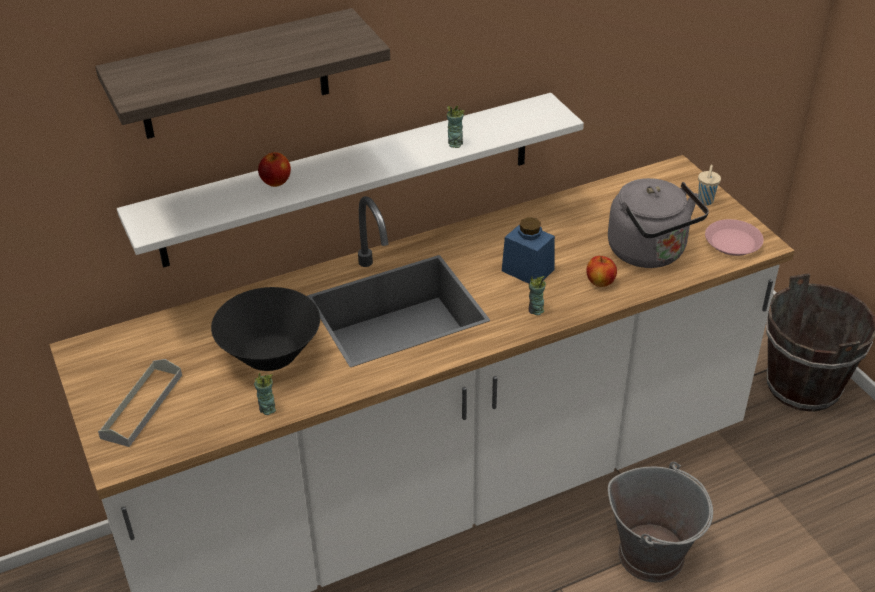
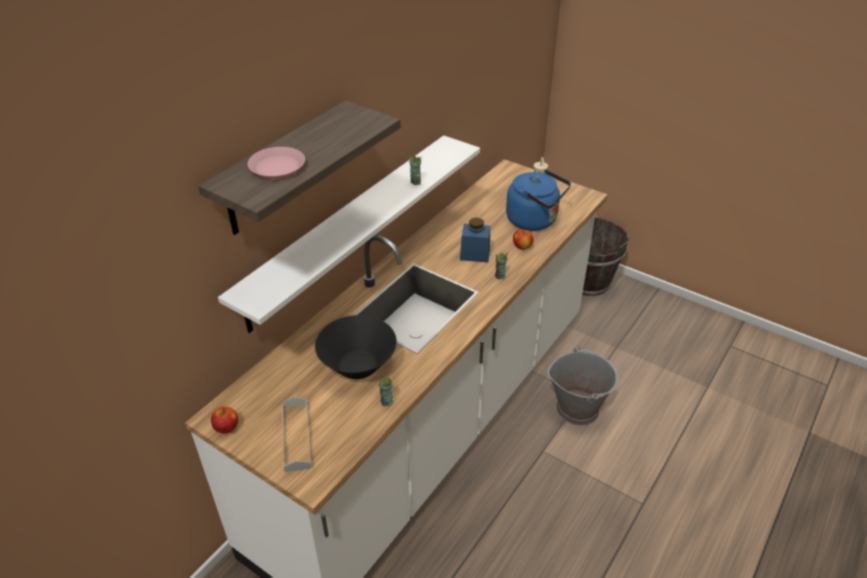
camera: 30 degrees left, 0 degrees up
apple [258,152,291,187] -> apple moved to [211,406,238,434]
grey kettle [608,178,709,268] -> blue kettle [506,169,571,231]
pink plate [705,219,764,256] -> pink plate moved to [248,147,305,179]

